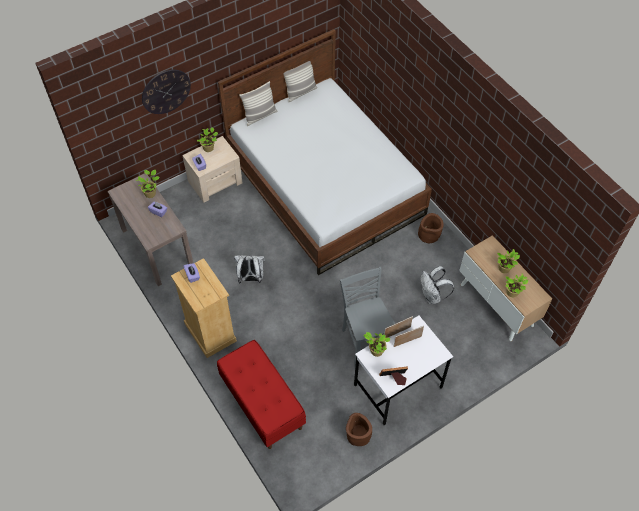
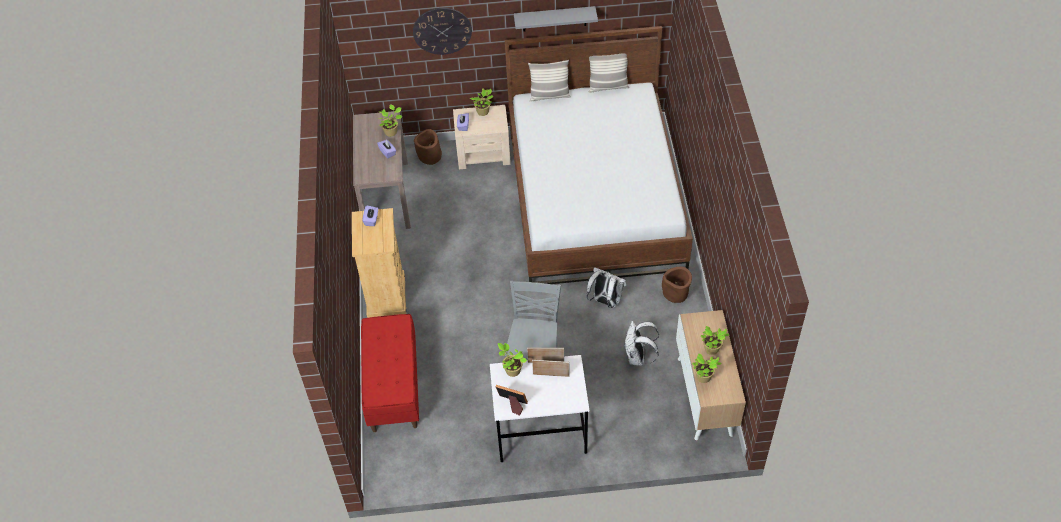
camera: 30 degrees right, 5 degrees down
white backpack [234,255,265,284] -> white backpack moved to [587,267,626,308]
brown planter [346,413,372,446] -> brown planter moved to [414,129,442,165]
none -> grey shelf [514,6,598,32]

